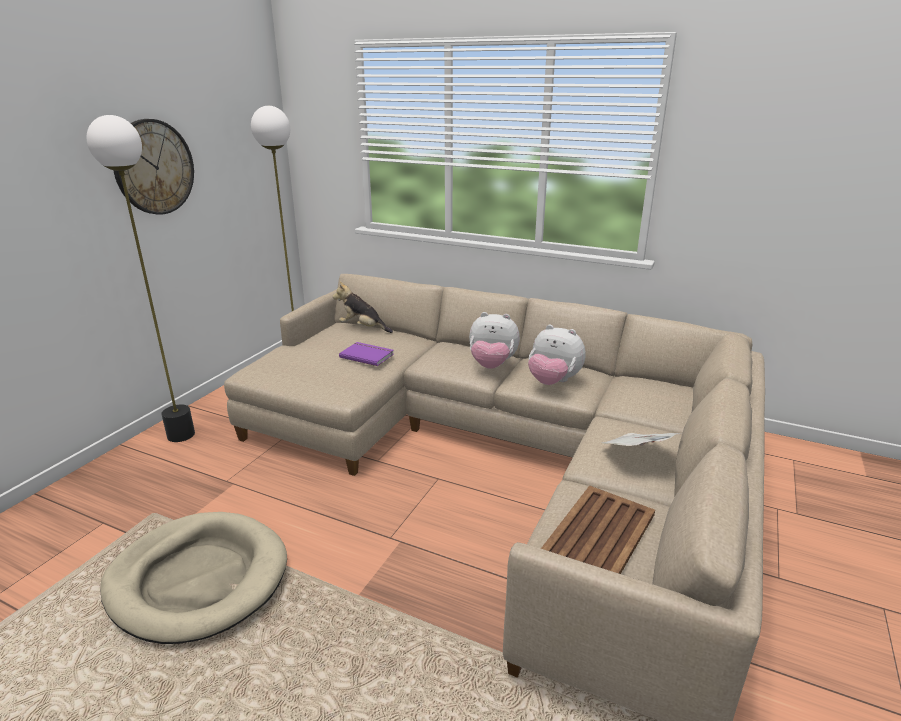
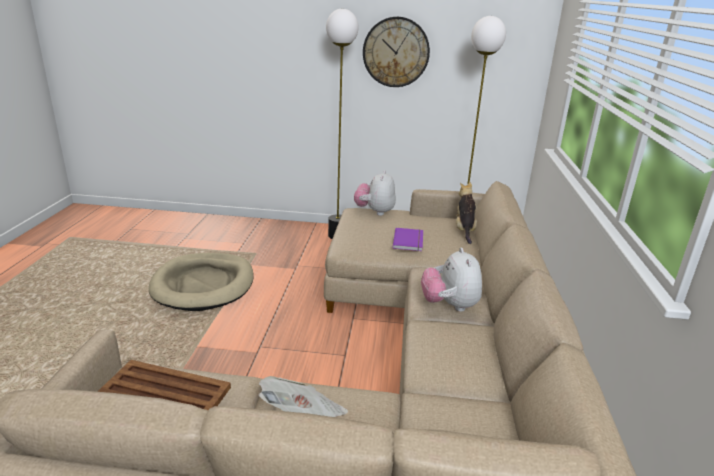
camera: 70 degrees right, 0 degrees up
plush toy [528,324,586,385] -> plush toy moved to [354,170,396,216]

